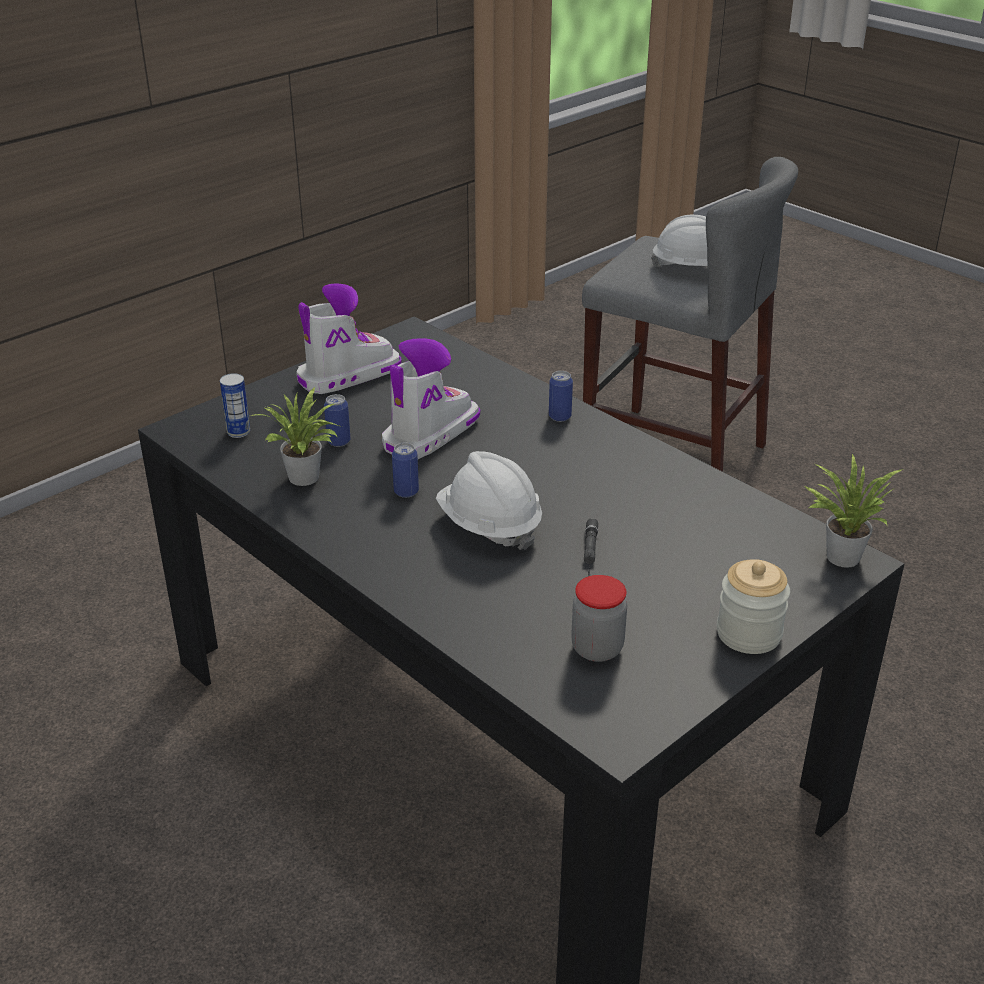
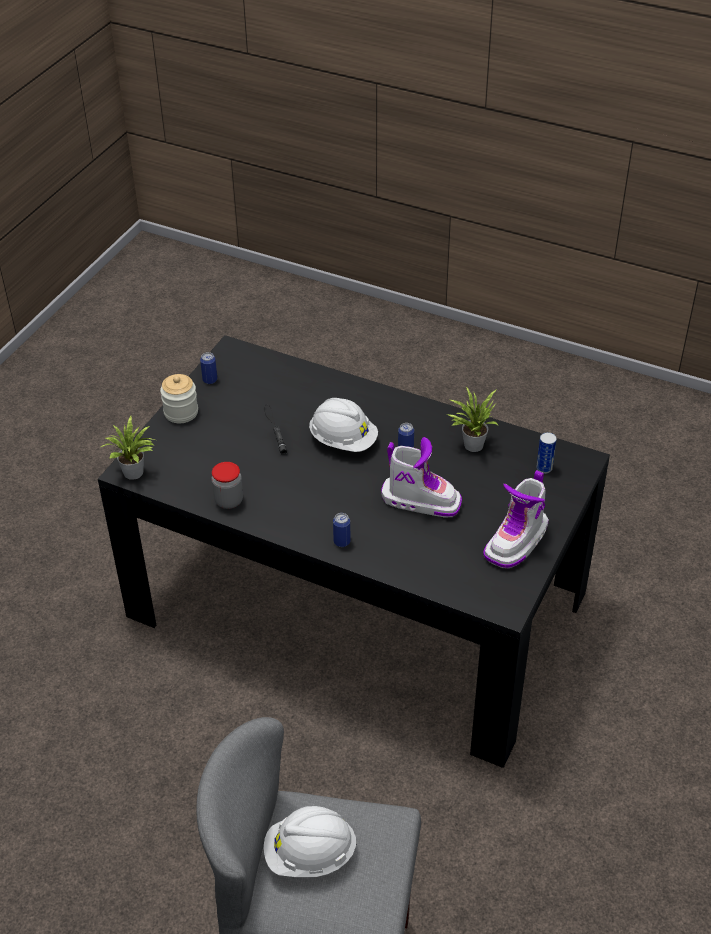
camera: 160 degrees right, 10 degrees up
can [324,394,350,447] -> can moved to [200,352,217,384]
boot [382,338,480,459] -> boot turned 90 degrees counterclockwise [381,437,462,517]
jar [571,575,627,662] -> jar moved to [211,462,243,509]

